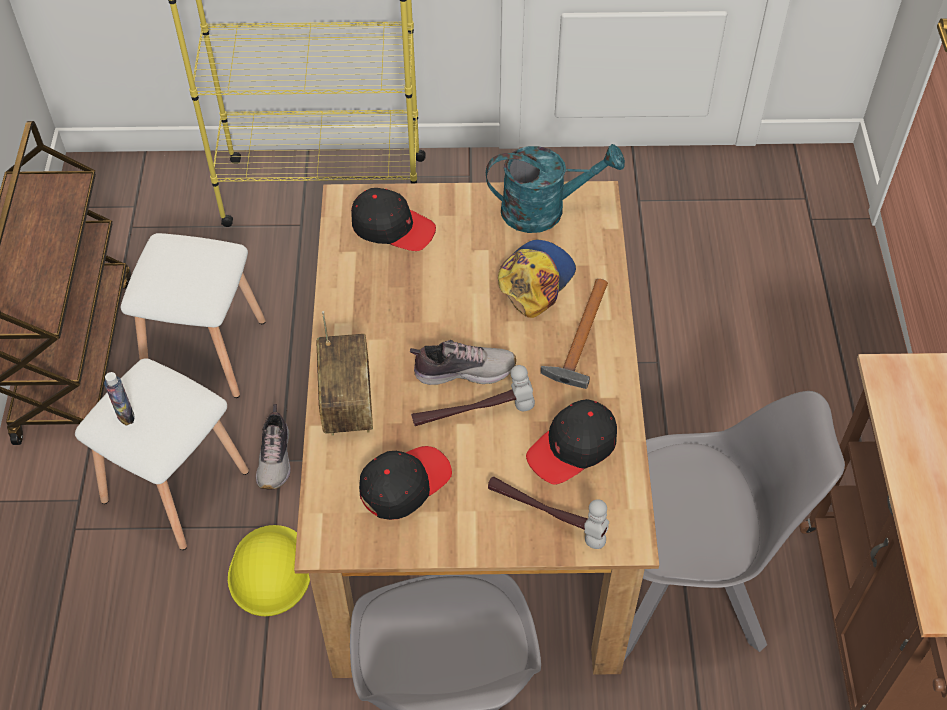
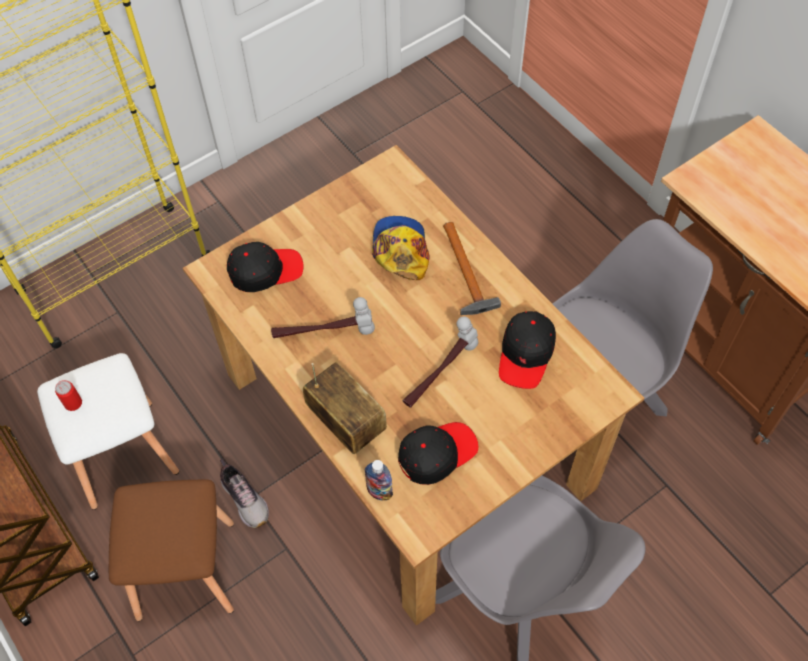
camera: 35 degrees left, 5 degrees up
white stool [75,358,249,550] -> brown stool [109,480,234,621]
bottle [104,372,134,426] -> bottle moved to [365,460,393,501]
yellow hard hat [228,525,310,616] -> none
black cap [359,446,452,520] -> black cap turned 45 degrees clockwise [398,422,478,485]
shoe [410,340,516,385] -> none
turquoise watering can [486,144,625,233] -> none
hammer [488,477,609,549] -> hammer moved to [271,297,375,338]
none -> can [55,380,82,411]

